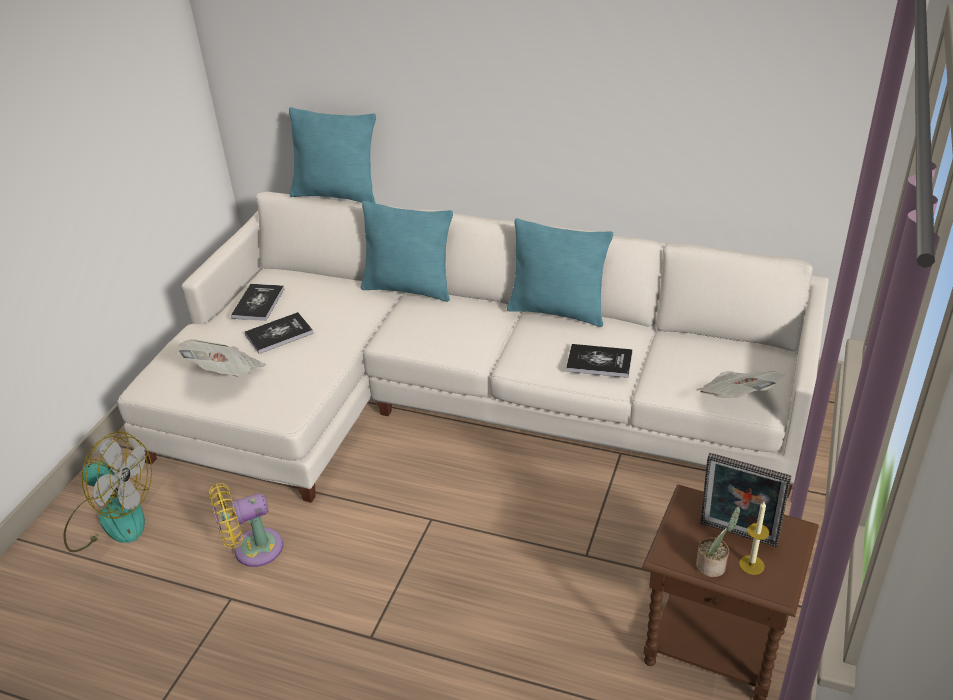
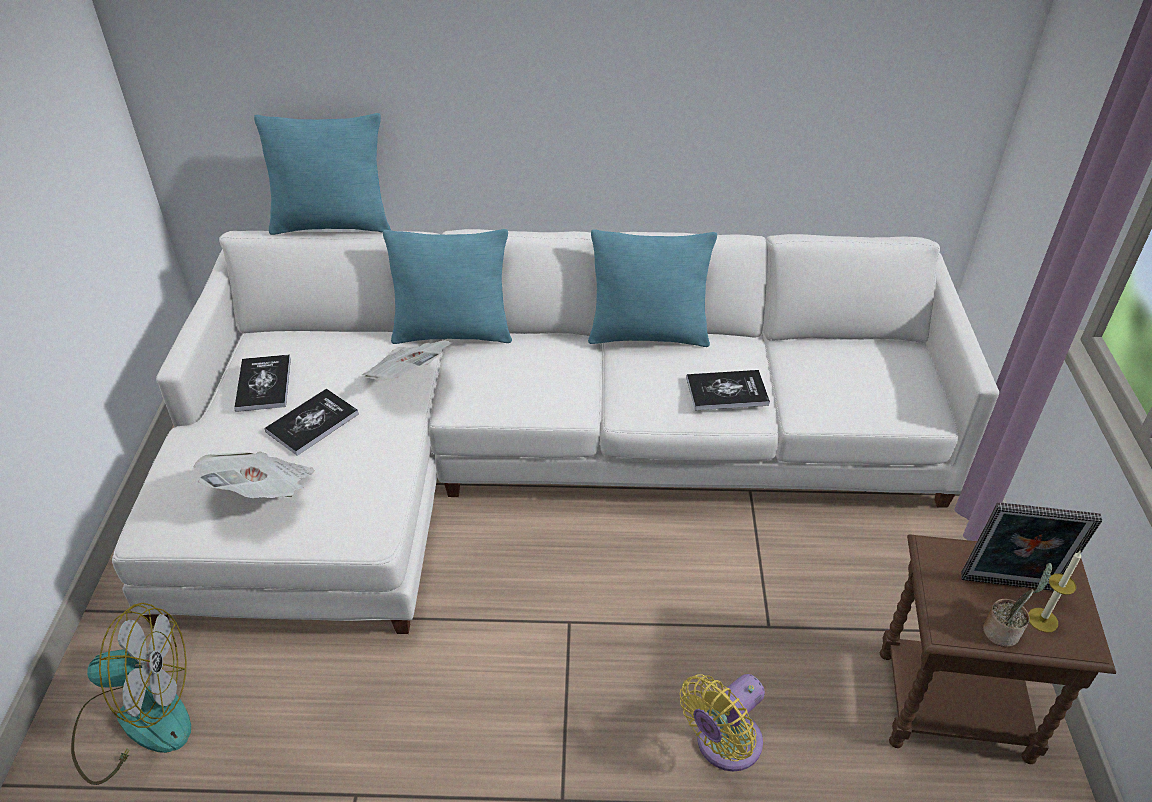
camera: 20 degrees left, 5 degrees up
yellow fan [209,483,283,567] -> yellow fan moved to [679,674,765,771]
newspaper [697,371,786,398] -> newspaper moved to [362,340,452,380]

